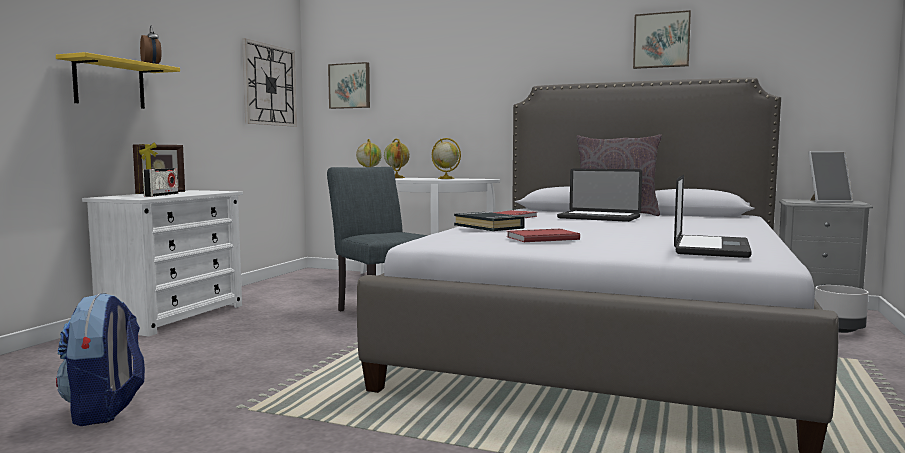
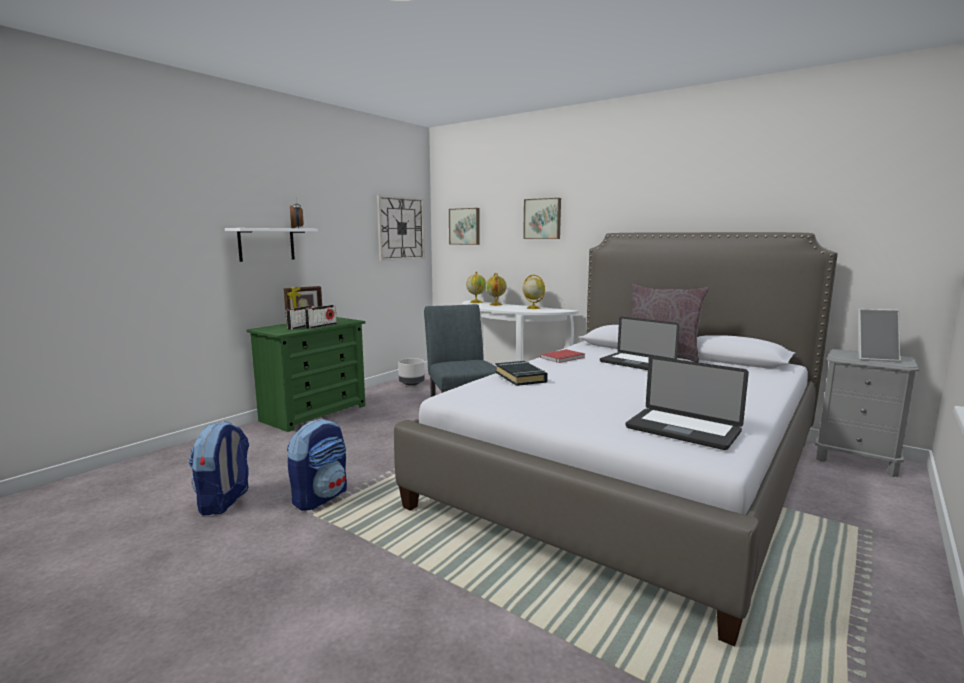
camera: 15 degrees right, 5 degrees up
yellow shelf [56,52,180,109] -> white shelf [225,228,318,262]
white dresser [82,190,243,337] -> green dresser [247,317,365,432]
red book [506,229,580,242] -> none
picture [633,10,691,69] -> picture moved to [523,198,561,239]
laptop [674,175,752,258] -> laptop turned 90 degrees clockwise [626,356,749,450]
grey planter [815,285,869,333] -> grey planter moved to [398,358,425,386]
none -> backpack [287,418,347,511]
none -> radio [305,305,337,329]

